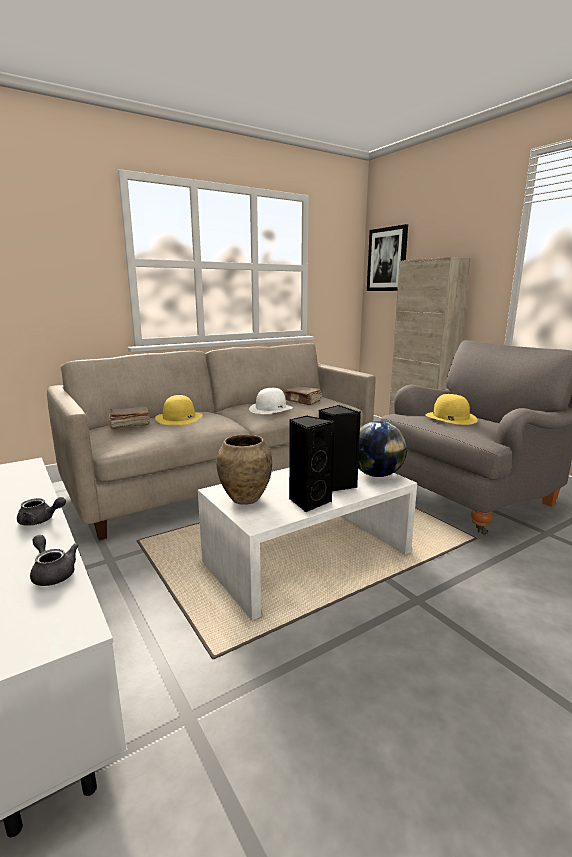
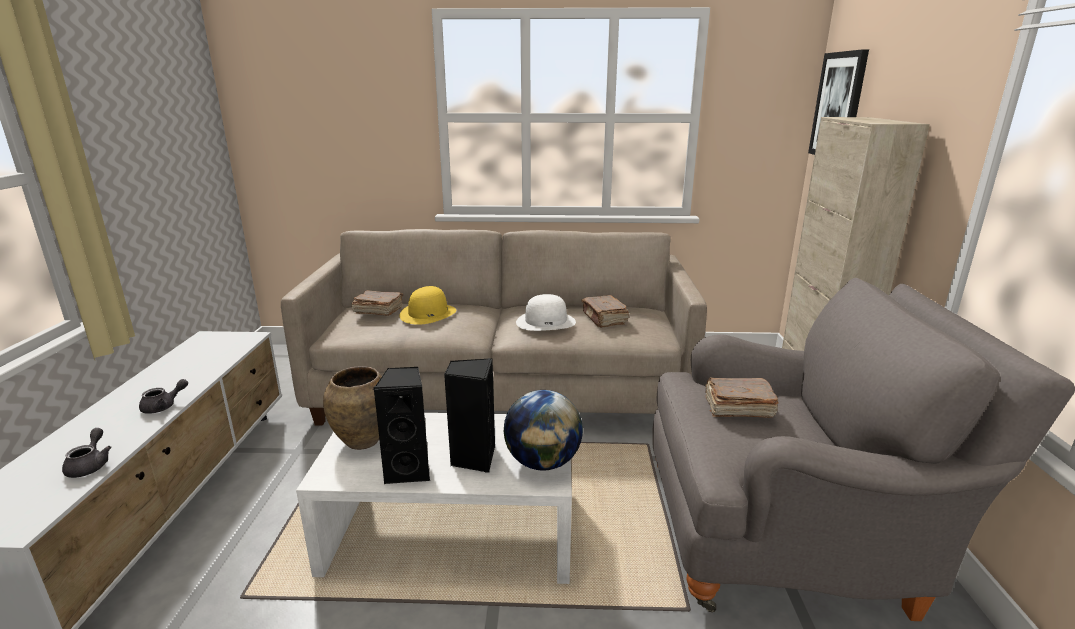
camera: 35 degrees right, 5 degrees up
grey teapot [17,497,66,526] -> grey teapot turned 75 degrees counterclockwise [139,379,188,414]
yellow hat [425,394,478,425] -> brown book [705,378,779,418]

